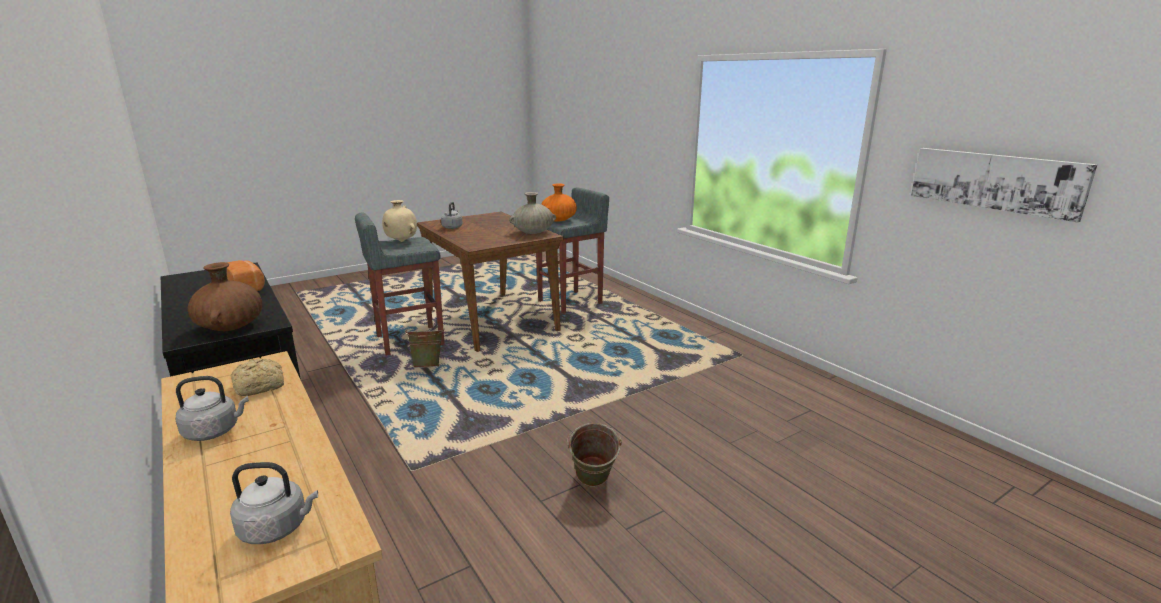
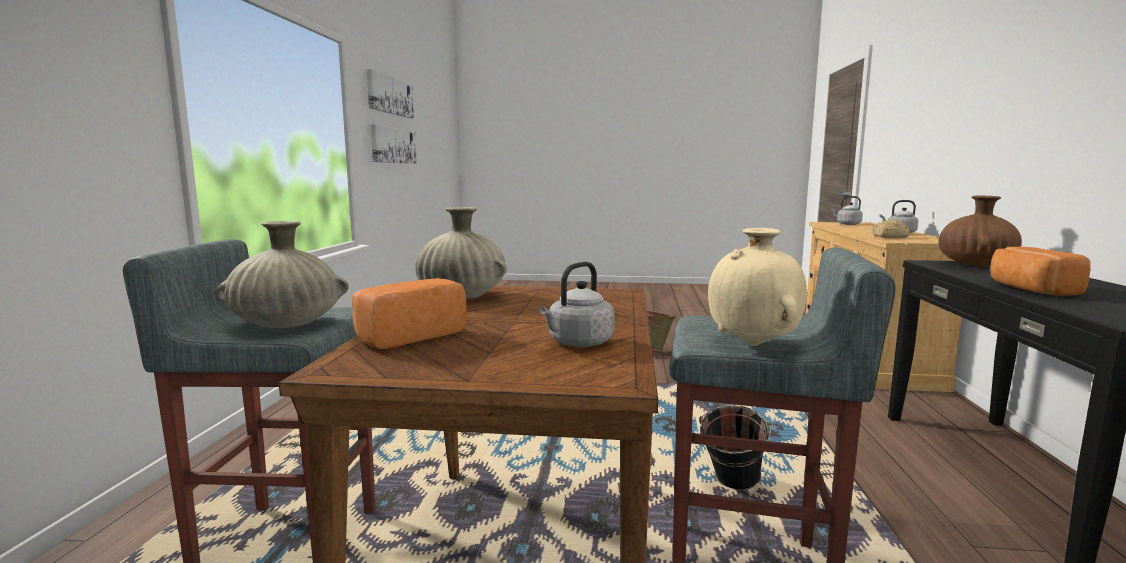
camera: 140 degrees left, 10 degrees down
green bucket [405,329,444,368] -> black bucket [699,405,772,491]
orange vase [541,183,577,222] -> beige vase [215,221,349,328]
none -> bread [352,278,467,349]
none -> picture [366,69,414,118]

